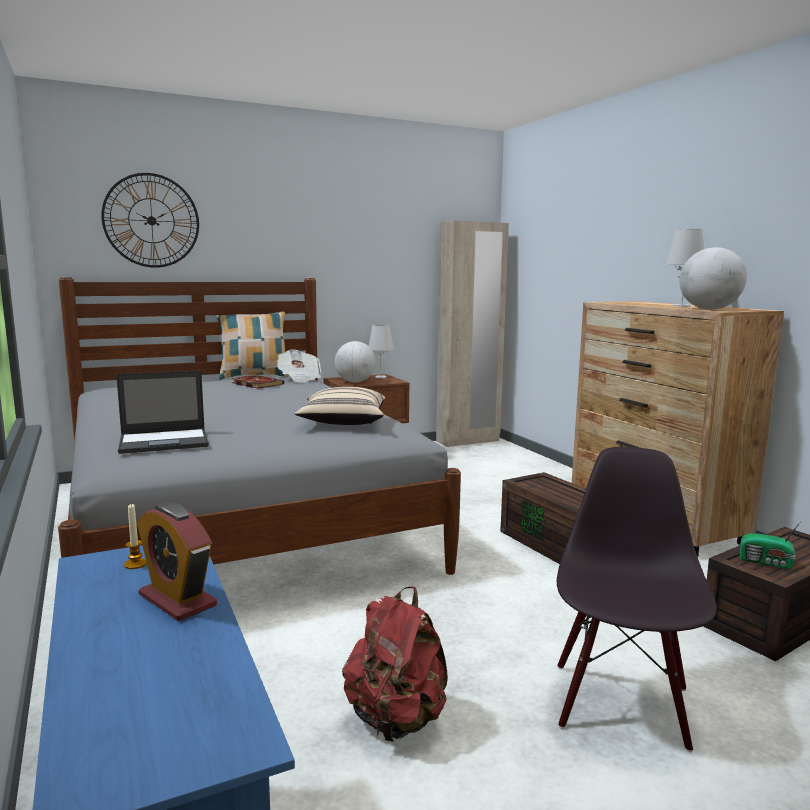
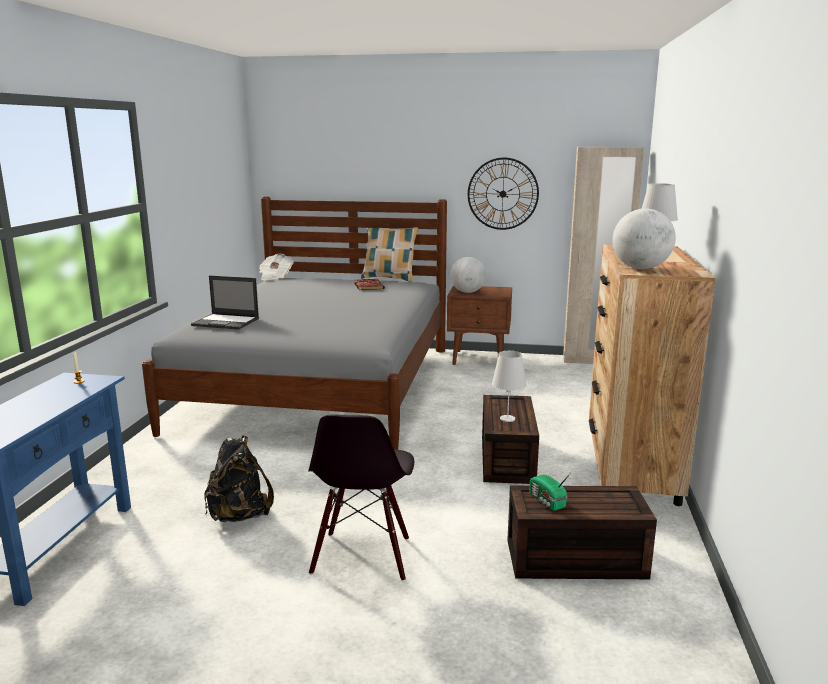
camera: 35 degrees right, 5 degrees up
wall clock [101,173,199,268] -> wall clock moved to [468,157,539,230]
alarm clock [137,502,217,621] -> none
newspaper [277,350,321,383] -> newspaper moved to [259,254,294,281]
beige pillow [295,387,385,425] -> none
red backpack [342,586,448,742] -> black backpack [204,436,274,522]
white table lamp [369,324,394,378] -> white table lamp moved to [492,351,527,422]
black chair [557,447,717,752] -> black chair turned 135 degrees clockwise [308,414,414,581]

